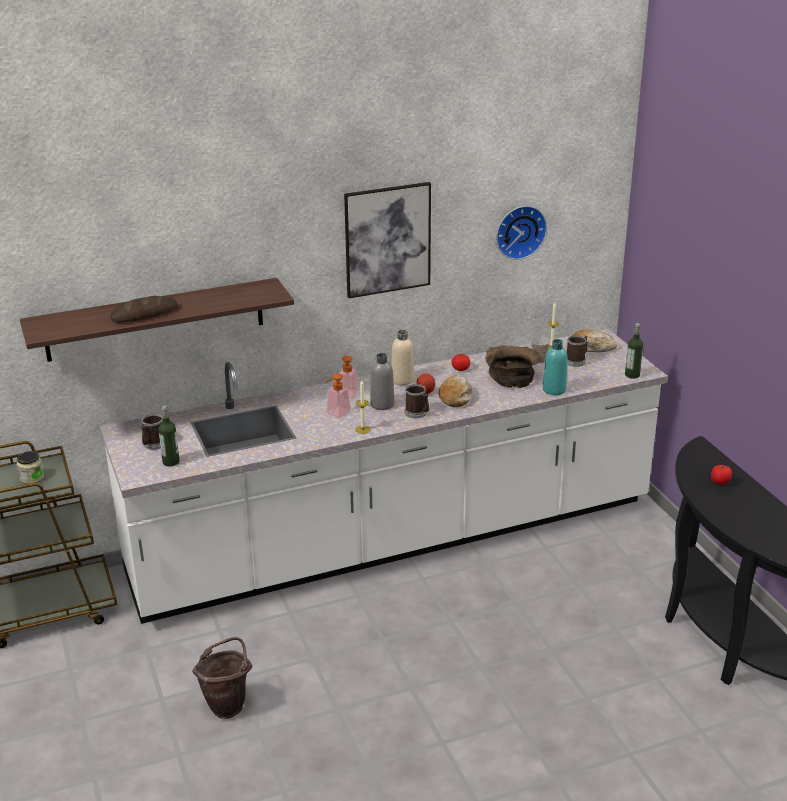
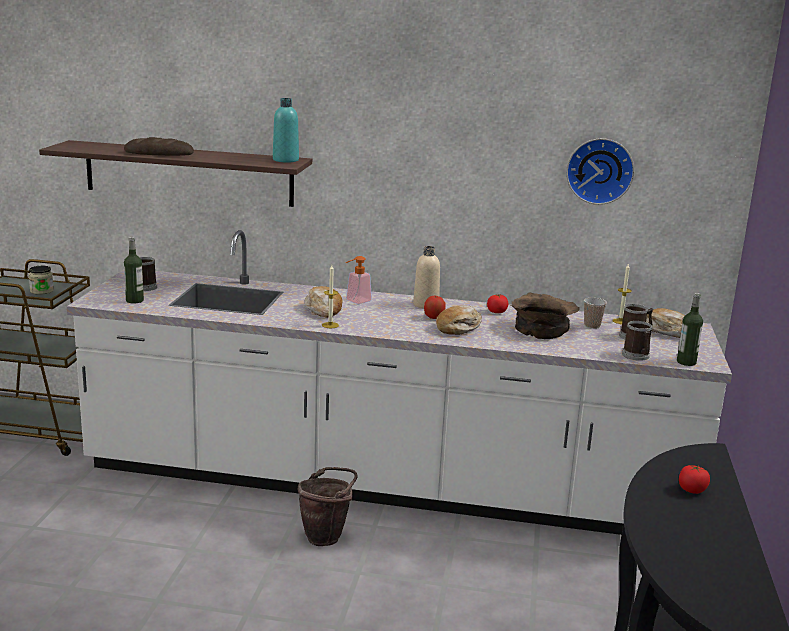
camera: 30 degrees right, 10 degrees down
brown bucket [192,637,252,719] -> brown bucket moved to [298,467,358,546]
soap dispenser [325,373,351,418] -> bread [305,286,343,318]
picture [344,182,431,298] -> none
grey bottle [370,353,394,410] -> none
mug [405,384,429,418] -> mug moved to [622,321,652,361]
turquoise bottle [543,339,567,395] -> turquoise bottle moved to [273,98,299,163]

